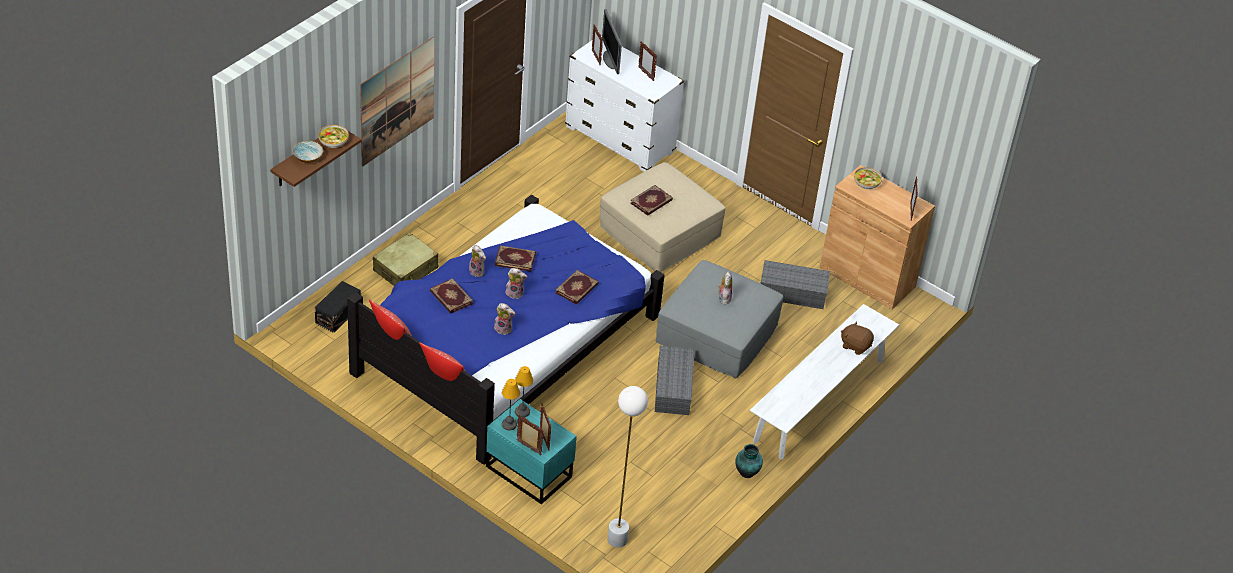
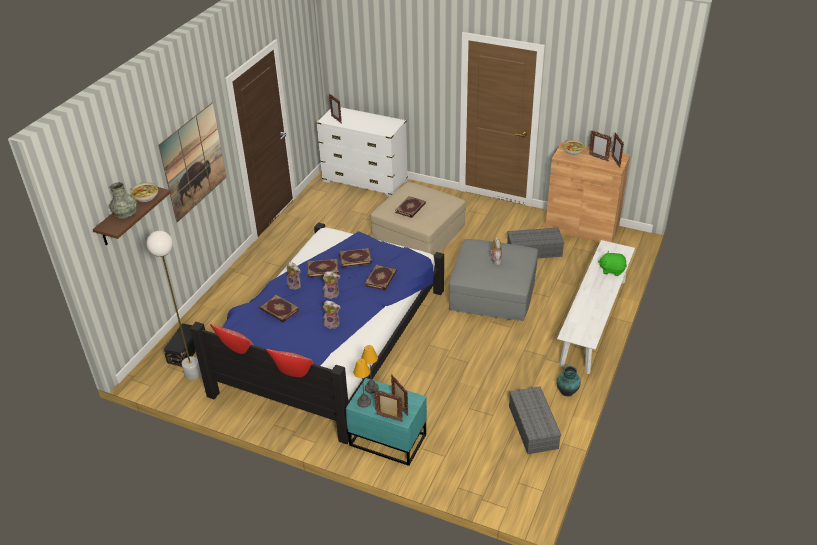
camera: 10 degrees left, 5 degrees down
bowl [292,141,323,163] -> grey vase [109,182,137,219]
beige suitcase [373,232,438,286] -> none
monitor [602,9,622,74] -> none
white floor lamp [607,386,648,548] -> white floor lamp moved to [146,231,201,380]
picture frame [638,41,657,81] -> picture frame moved to [589,130,612,161]
grey storage box [655,346,694,415] -> grey storage box moved to [509,387,561,454]
brown plush toy [841,321,874,355] -> green plush toy [598,251,627,276]
none -> book [339,248,372,267]

